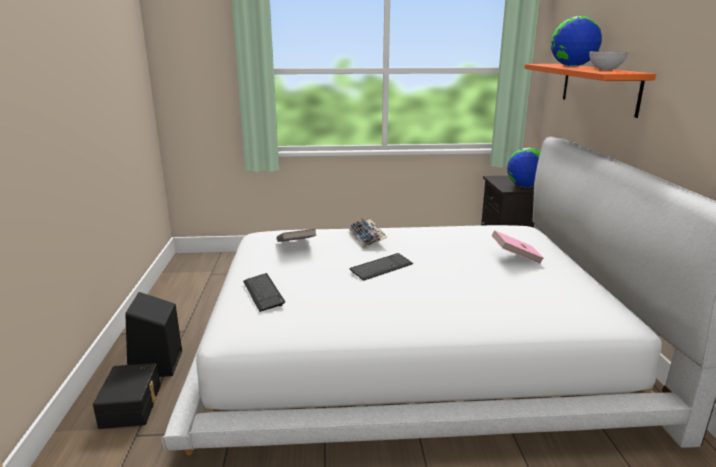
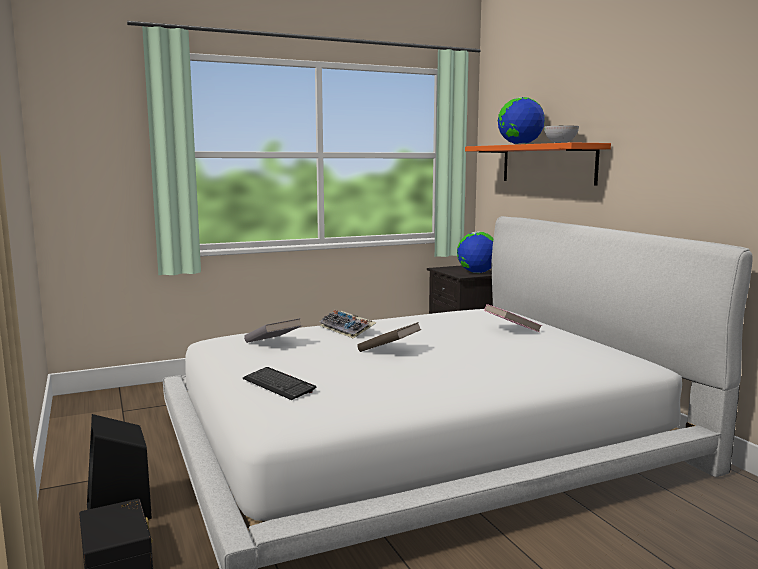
camera: 20 degrees left, 10 degrees down
keyboard [350,253,413,281] -> brown book [357,322,422,352]

